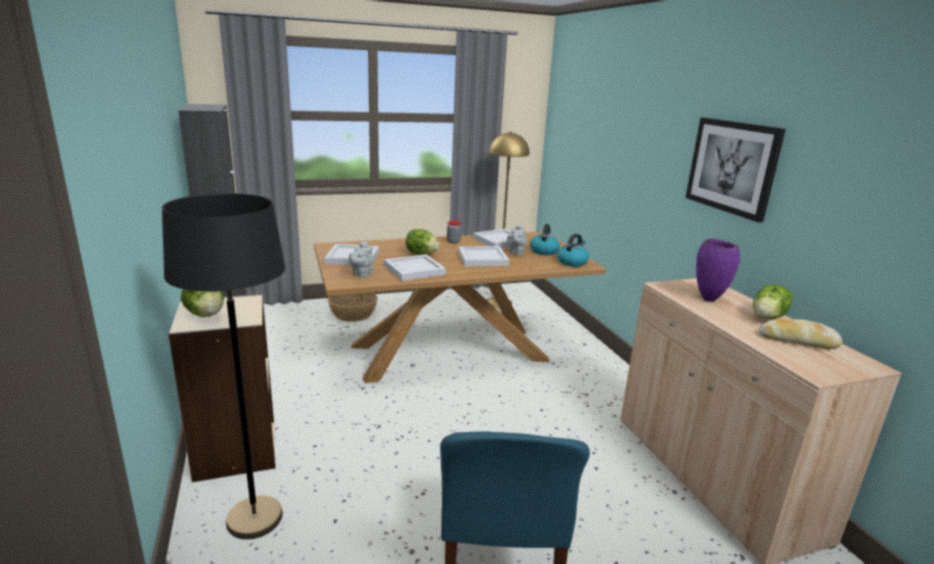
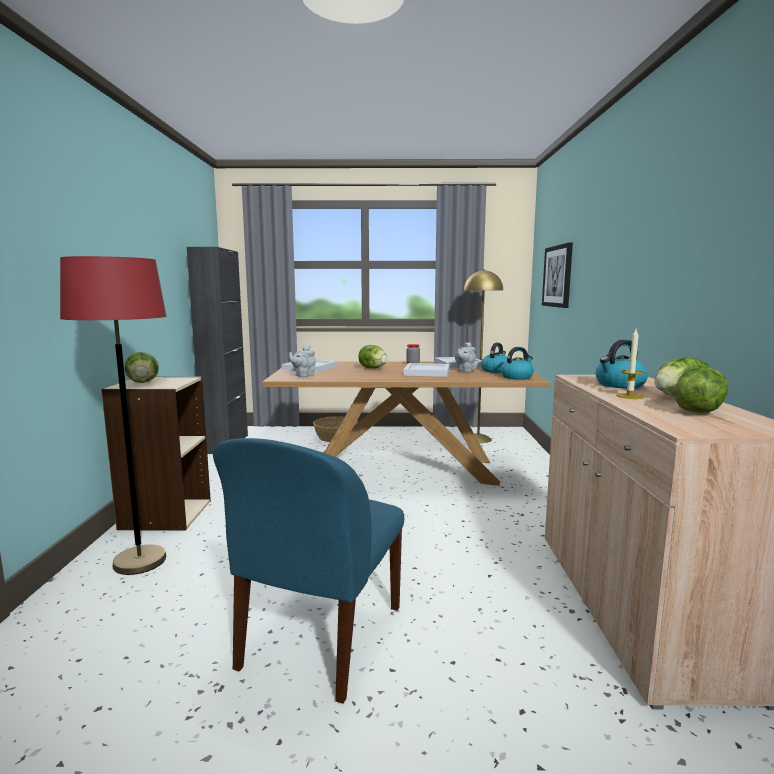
camera: 20 degrees right, 10 degrees down
black floor lamp [162,193,285,539] -> red floor lamp [60,256,167,575]
white tray [384,254,446,281] -> none
picture [686,118,786,223] -> picture moved to [542,242,573,308]
purple vase [696,239,740,302] -> kettle [596,340,648,389]
bread [759,319,843,349] -> lettuce [674,367,728,413]
none -> candle [616,329,644,399]

